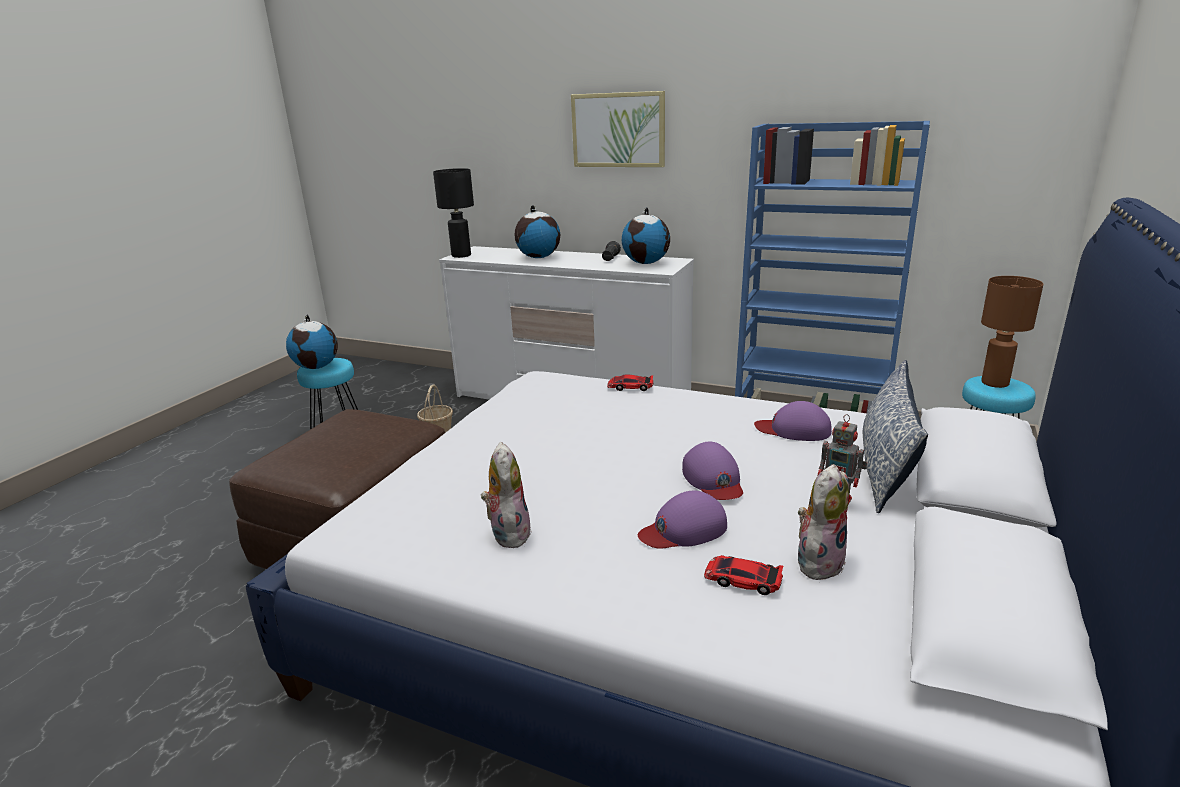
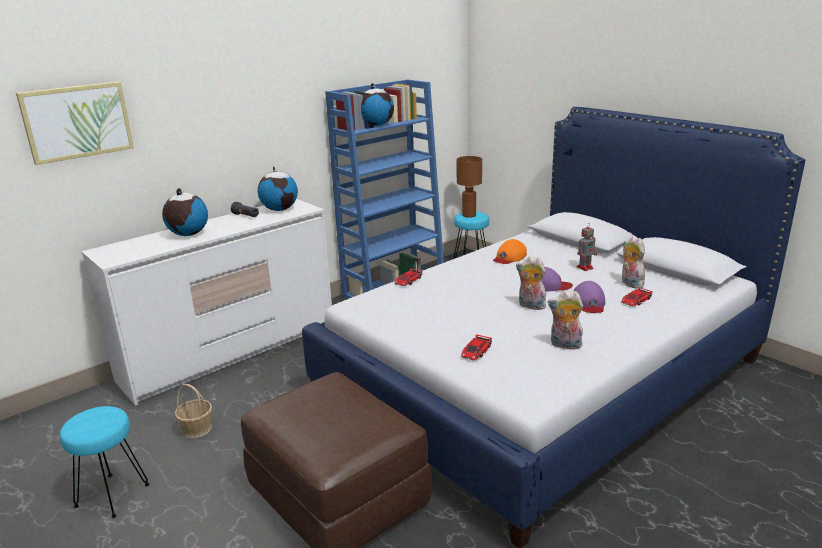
camera: 65 degrees left, 0 degrees up
globe [286,315,338,369] -> globe moved to [361,83,394,126]
black table lamp [433,168,474,258] -> none
picture [571,91,665,167] -> picture moved to [16,81,134,165]
purple cap [754,401,832,441] -> orange cap [493,239,527,264]
pillow [863,360,928,513] -> none
none -> toy car [461,334,492,360]
none -> plush toy [516,256,546,310]

